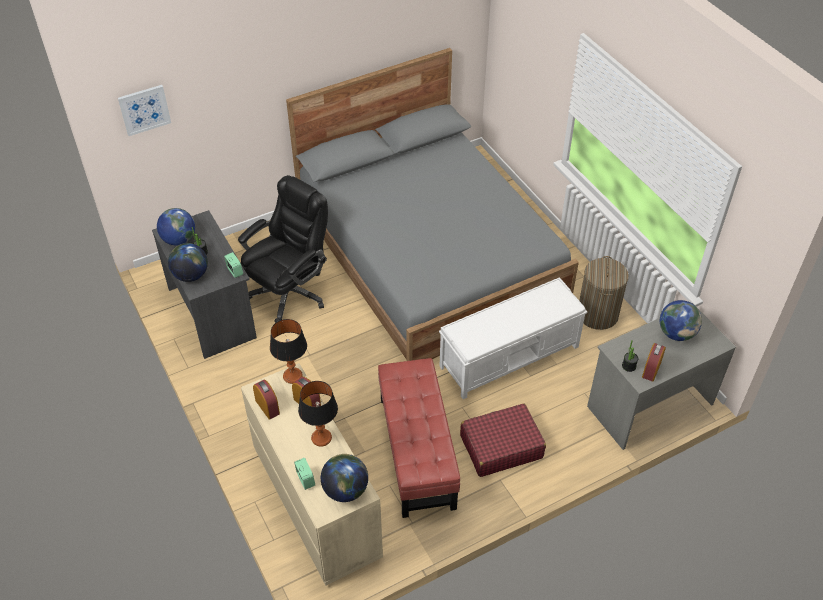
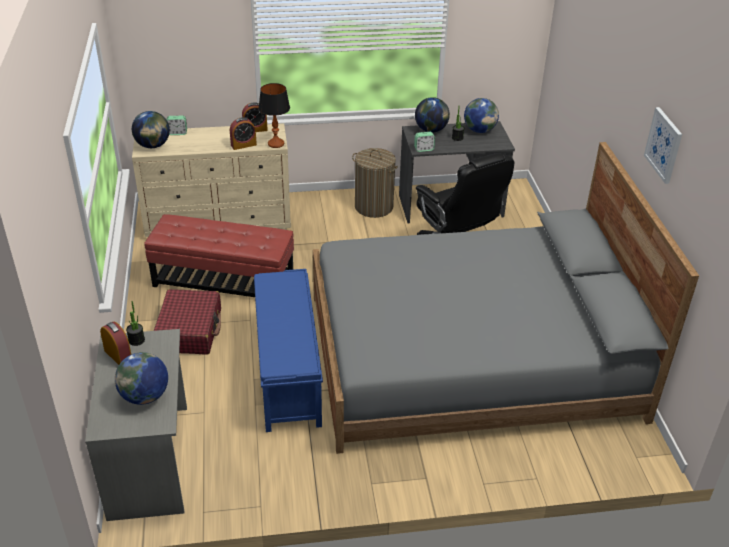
camera: 110 degrees right, 10 degrees down
picture [118,85,171,136] -> picture moved to [644,107,682,184]
table lamp [298,381,338,447] -> none
white bench [439,277,587,399] -> blue bench [254,269,323,432]
laundry basket [579,256,629,330] -> laundry basket moved to [352,148,398,218]

